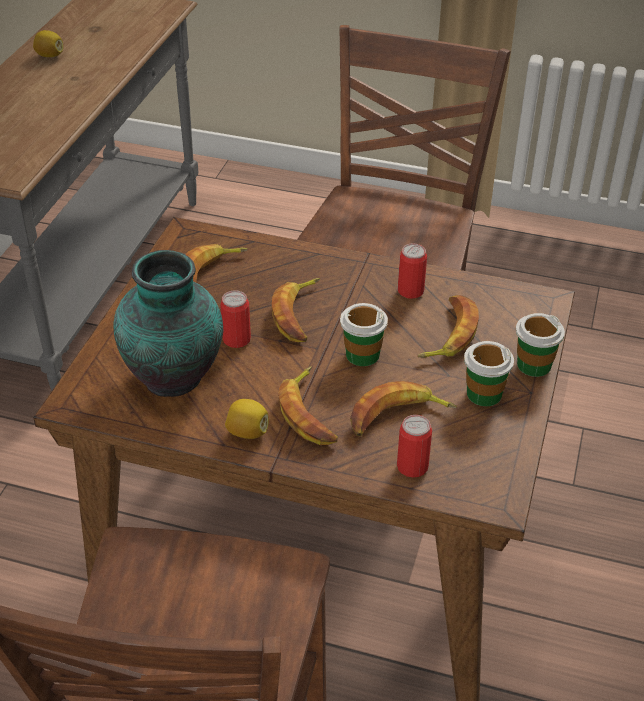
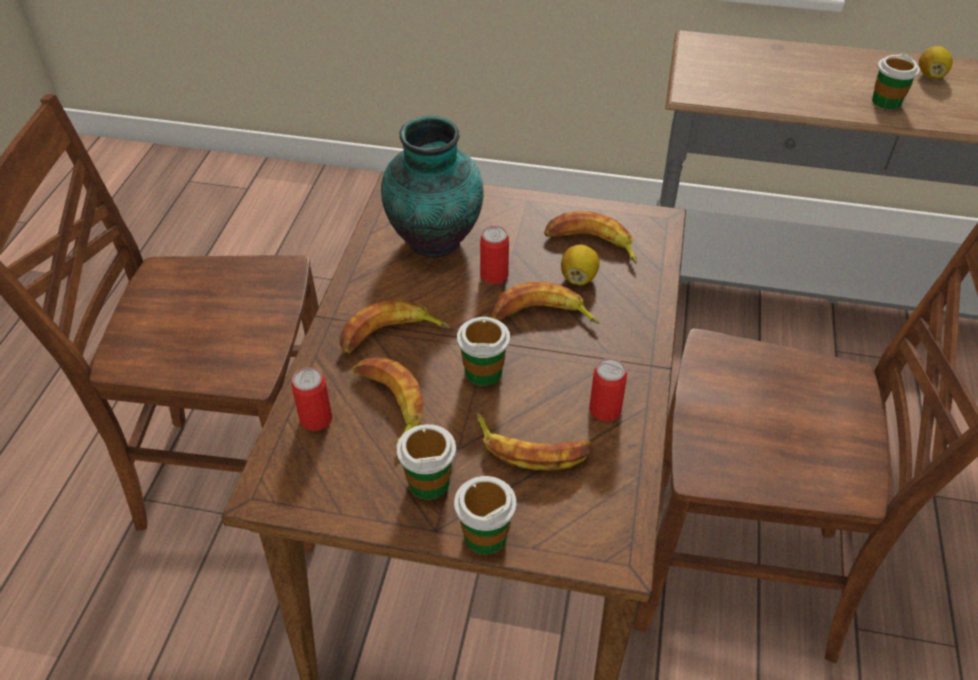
camera: 85 degrees right, 5 degrees up
lemon [225,399,269,439] -> lemon moved to [561,245,600,285]
none -> cup [872,54,920,110]

